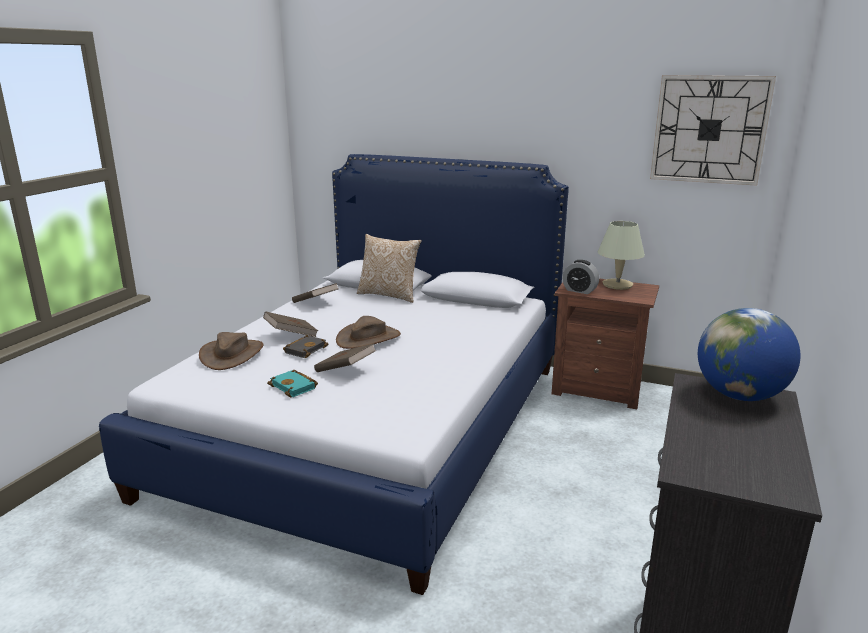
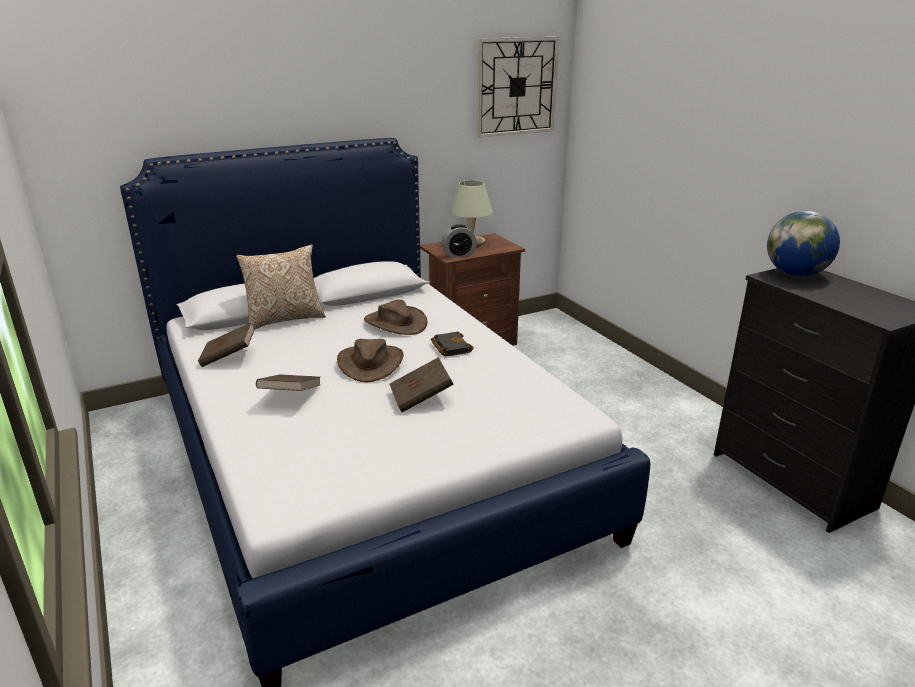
camera: 50 degrees left, 5 degrees up
brown hat [199,332,264,370] -> brown hat moved to [364,300,428,335]
turquoise book [267,370,318,397] -> none
black book [283,335,329,358] -> black book moved to [431,331,474,356]

